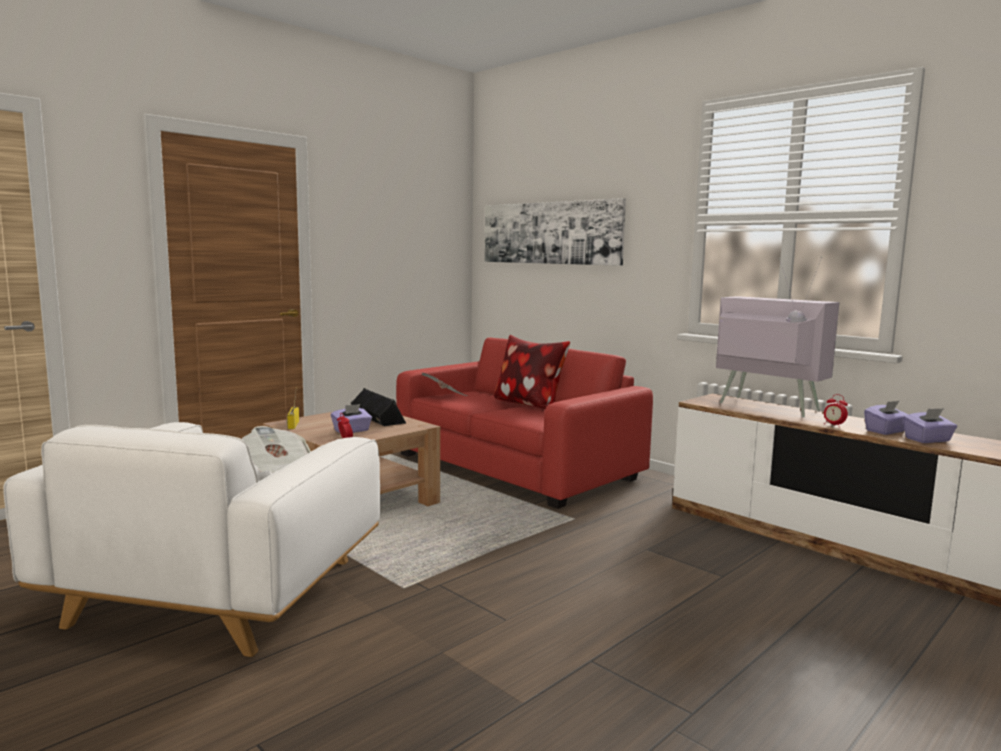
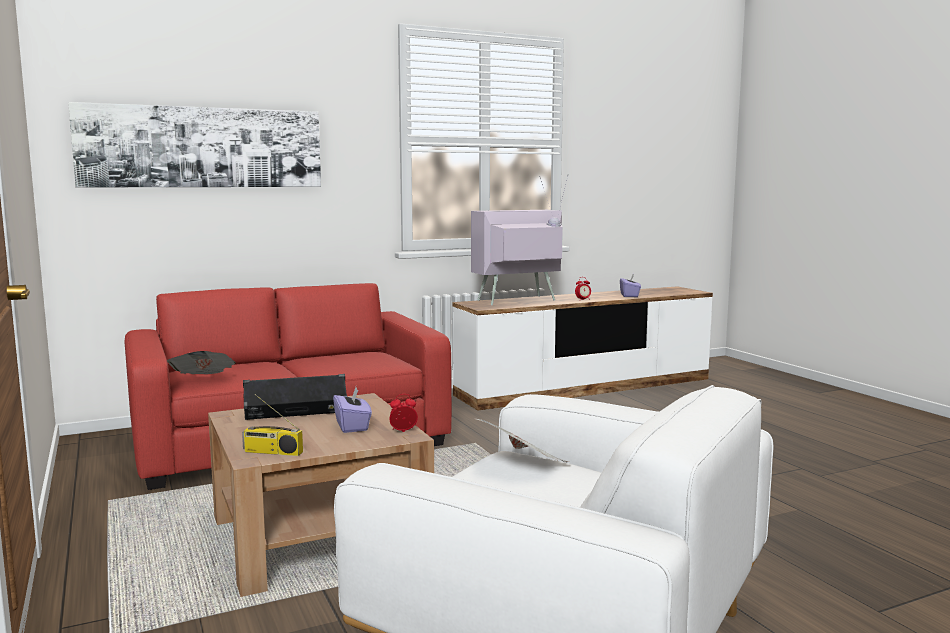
camera: 70 degrees left, 0 degrees up
pillow [493,335,570,409] -> none
purple tissue box [864,401,908,435] -> none

